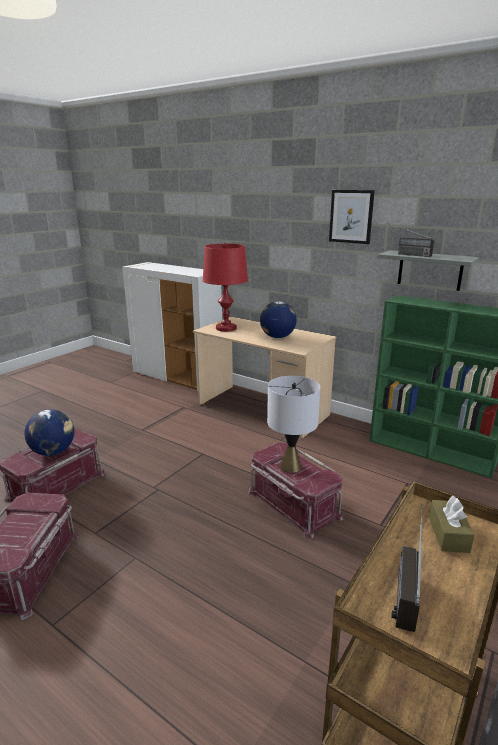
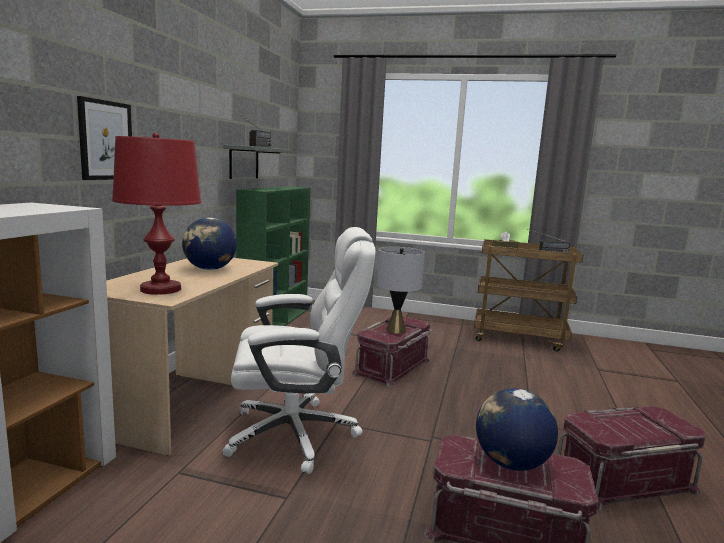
camera: 110 degrees left, 10 degrees down
picture [329,190,375,244] -> picture moved to [77,96,132,180]
none -> white office chair [222,227,376,474]

